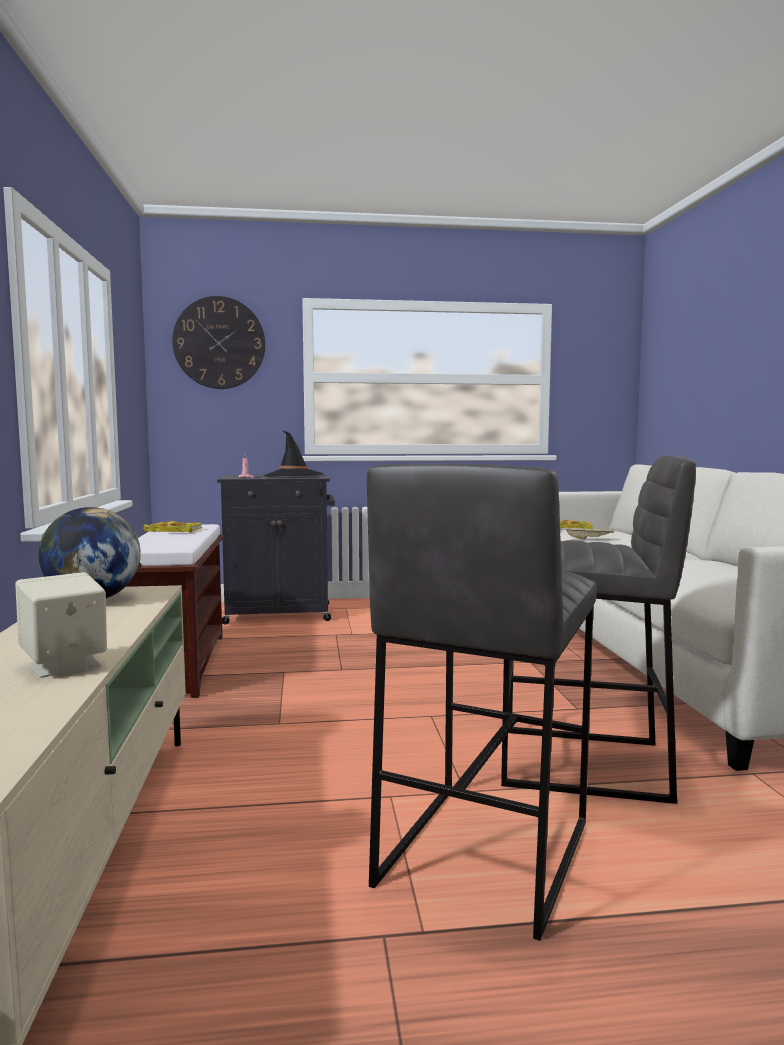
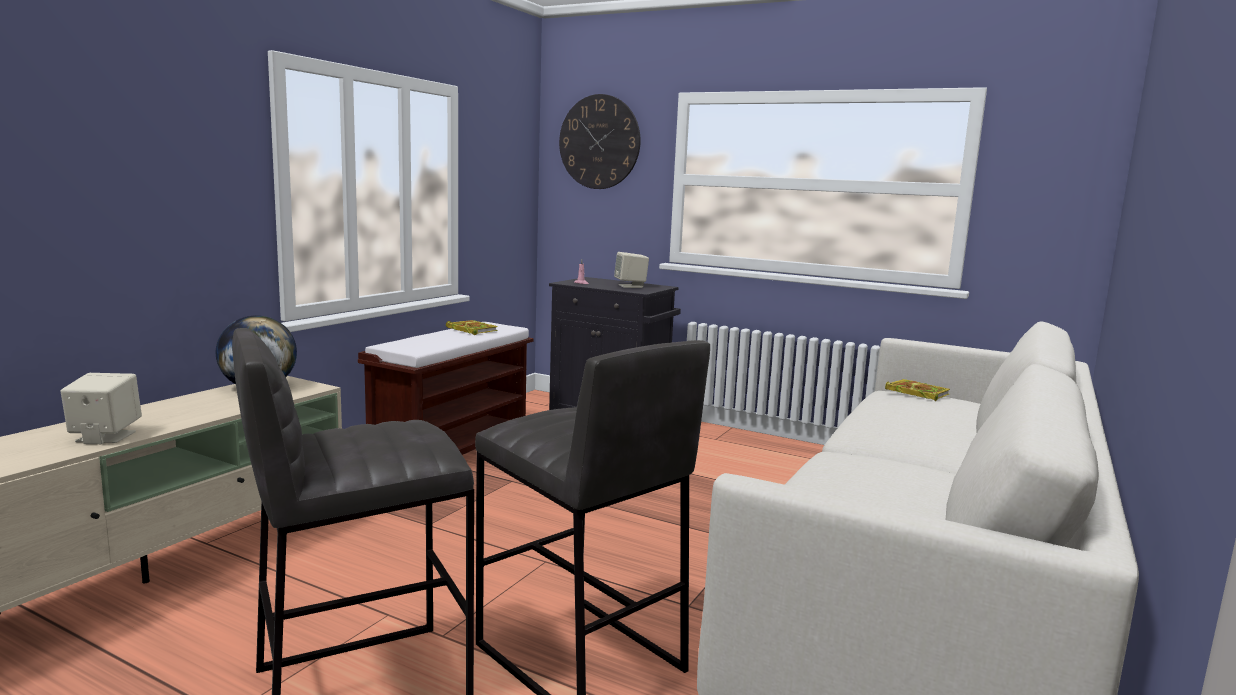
camera: 35 degrees right, 5 degrees up
black hat [264,431,324,476] -> beige speaker [614,252,649,288]
beige tray [561,527,614,539] -> none

